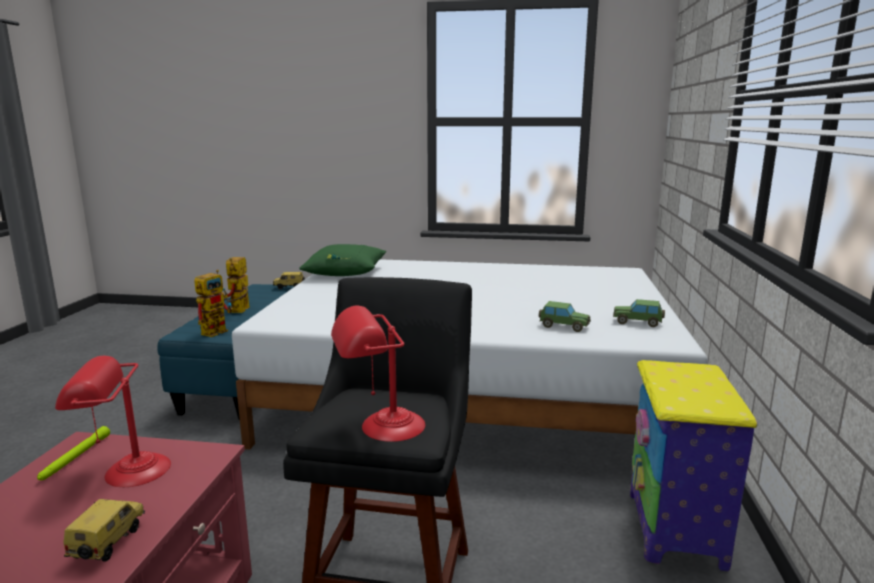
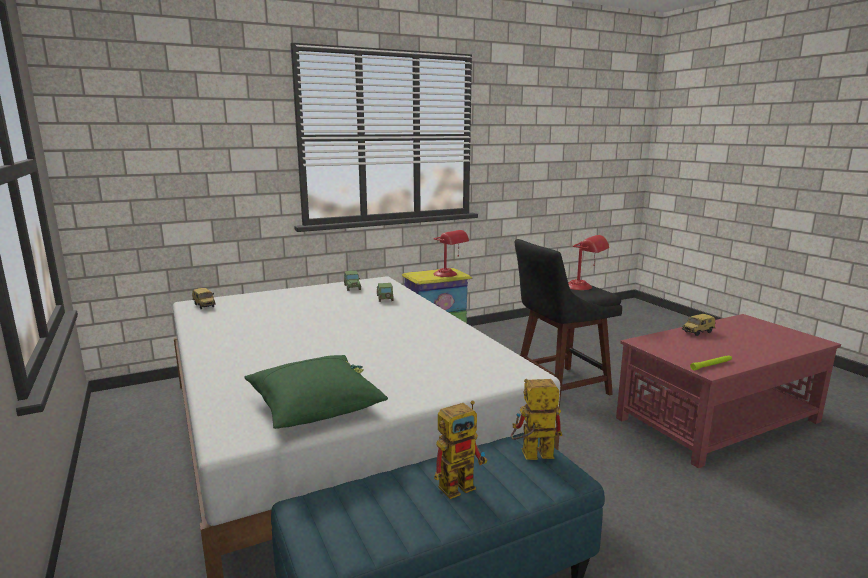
camera: 125 degrees left, 0 degrees up
red table lamp [55,356,171,487] -> red table lamp moved to [434,230,469,277]
toy car [273,272,305,290] -> toy car moved to [192,288,216,309]

